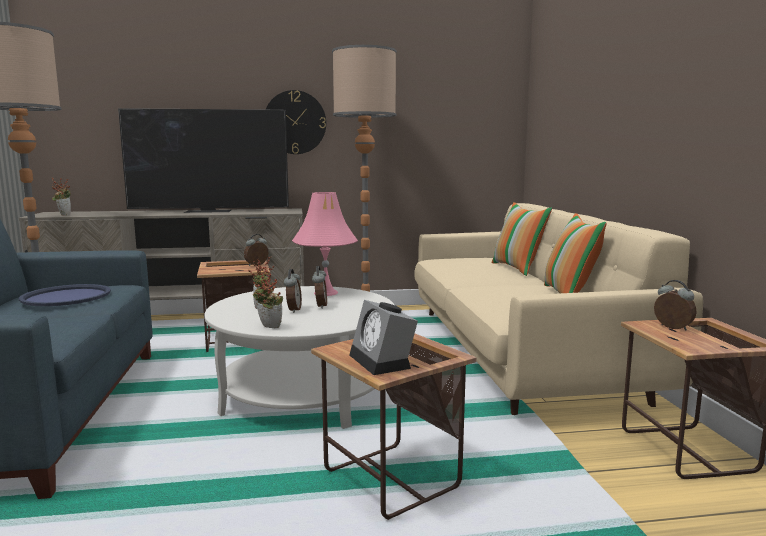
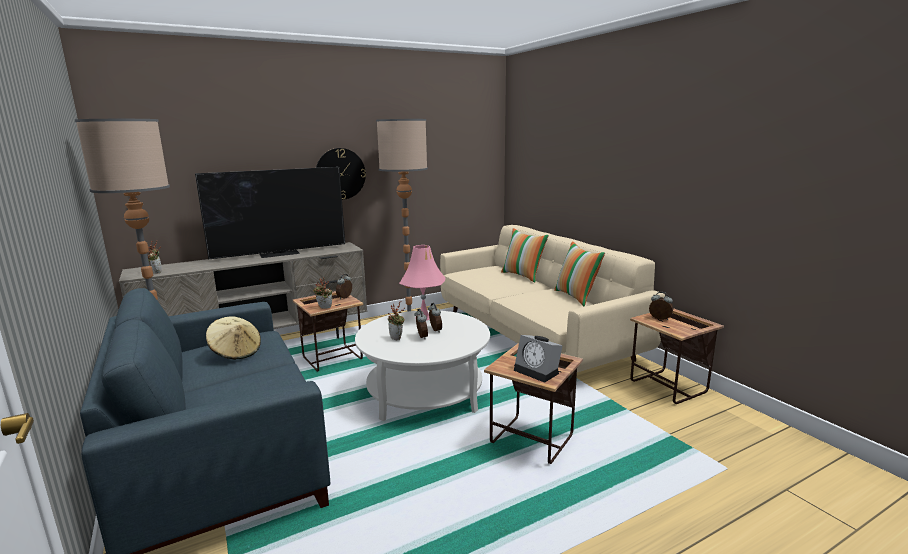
camera: 20 degrees left, 5 degrees up
blue tray [19,284,111,306] -> beige hat [206,316,261,360]
potted plant [253,271,283,328] -> potted plant moved to [313,277,332,309]

